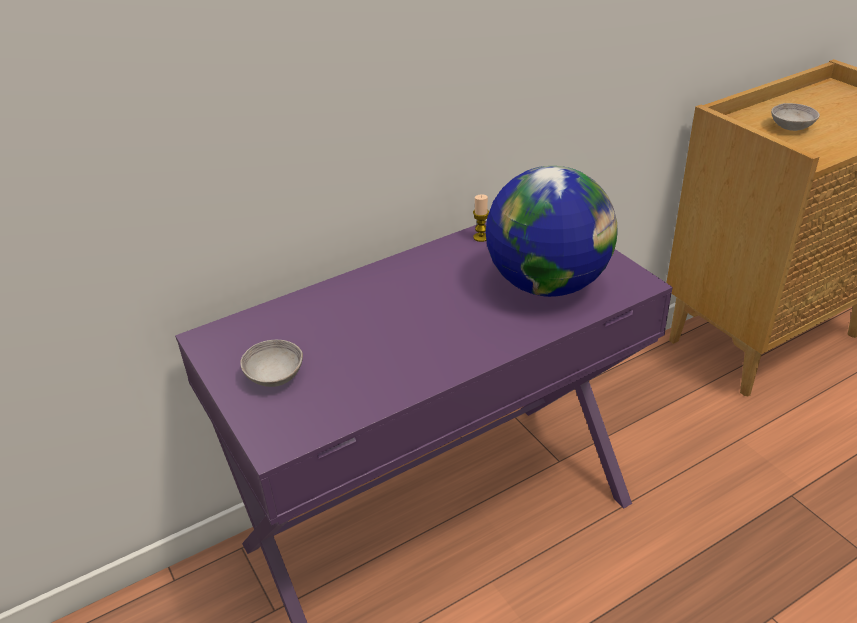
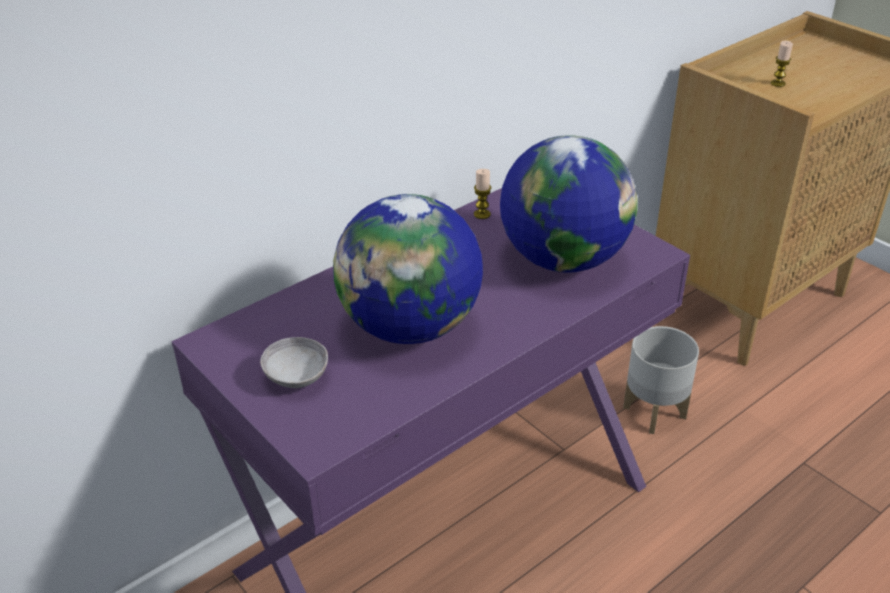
camera: 10 degrees left, 0 degrees up
grey bowl [771,103,820,131] -> candle [771,41,793,87]
none -> globe [333,194,483,344]
none -> grey planter [623,326,699,434]

